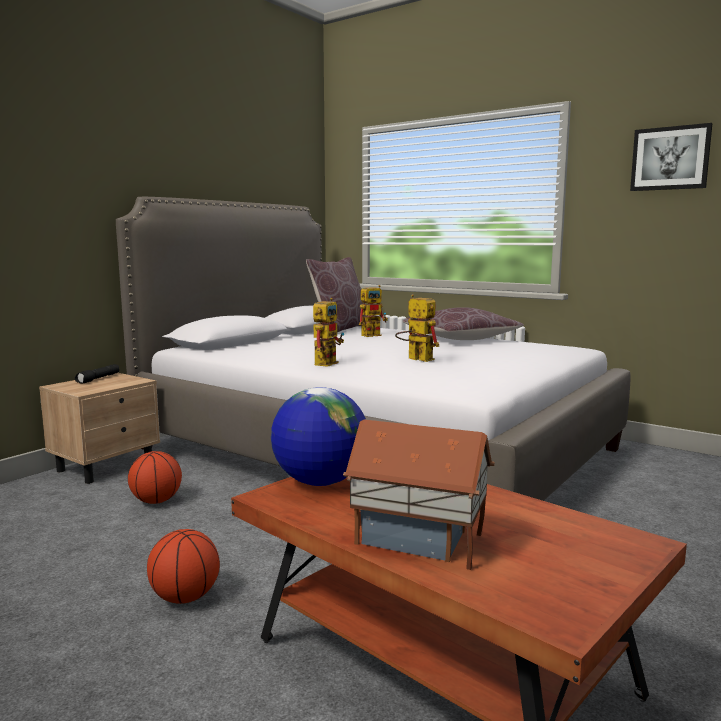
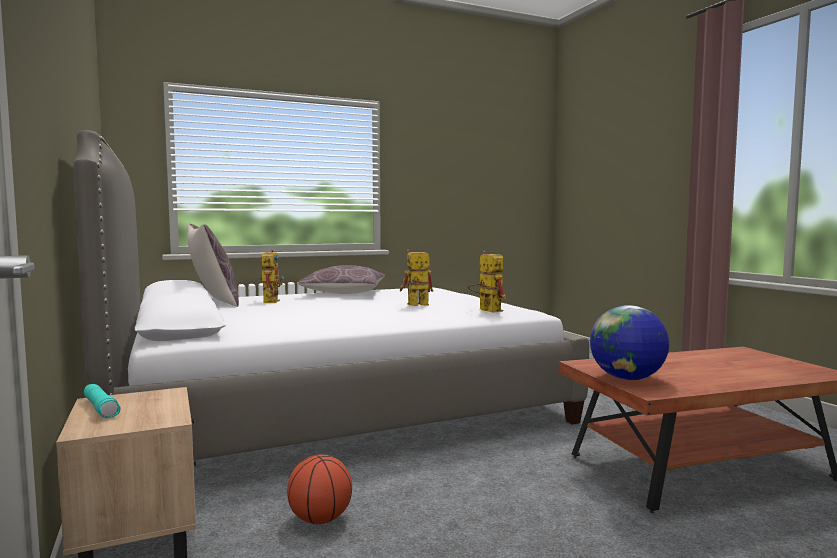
camera: 60 degrees left, 5 degrees down
black flashlight [75,364,119,384] -> turquoise flashlight [84,384,121,418]
basketball [147,529,220,604] -> none
toy robot [313,298,344,367] -> toy robot moved to [468,251,506,313]
toy house [343,420,495,570] -> none
picture [630,123,712,191] -> none

